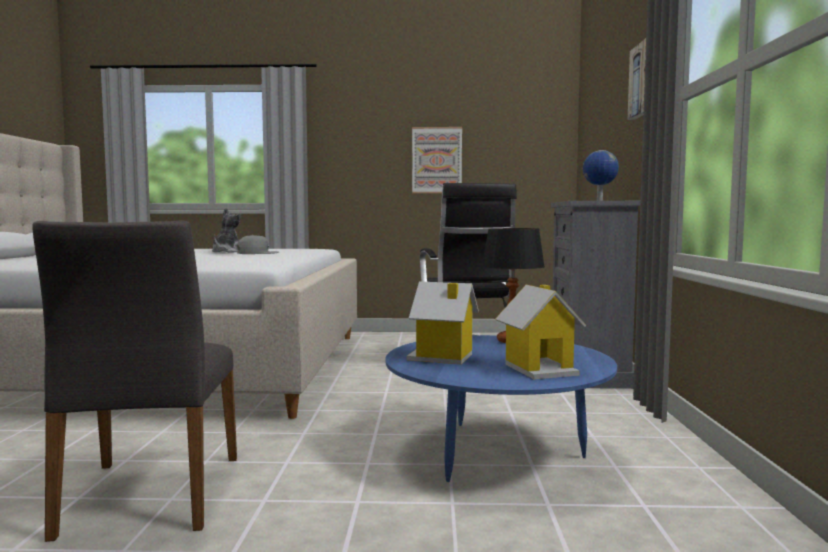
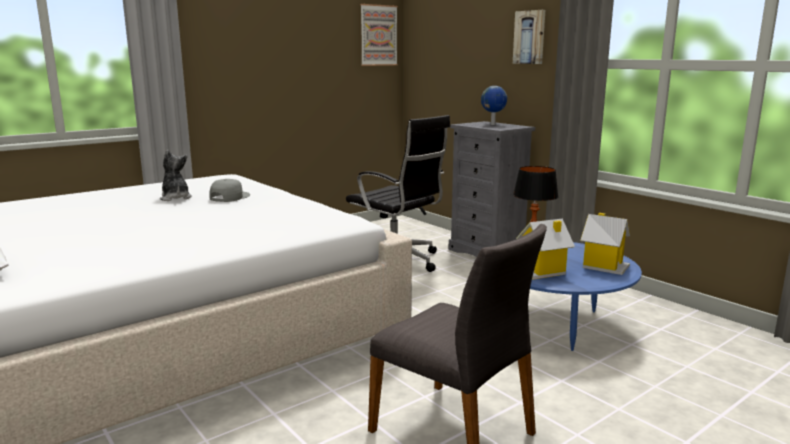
camera: 40 degrees left, 10 degrees up
picture [412,127,462,193] -> picture moved to [360,4,398,66]

